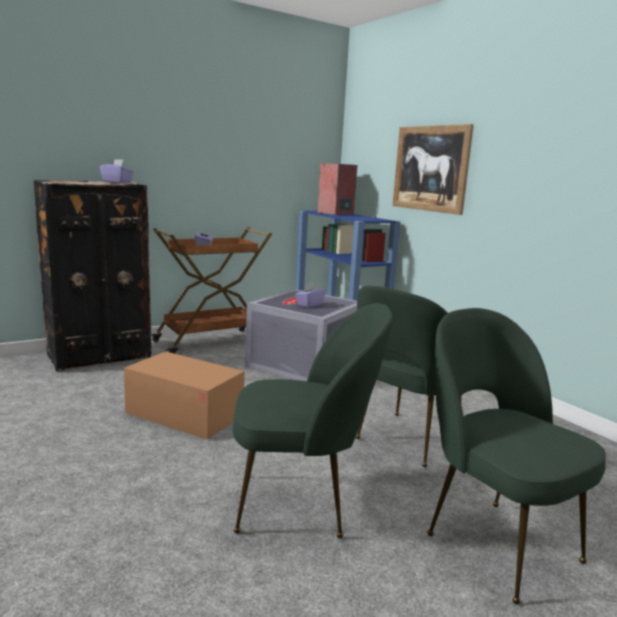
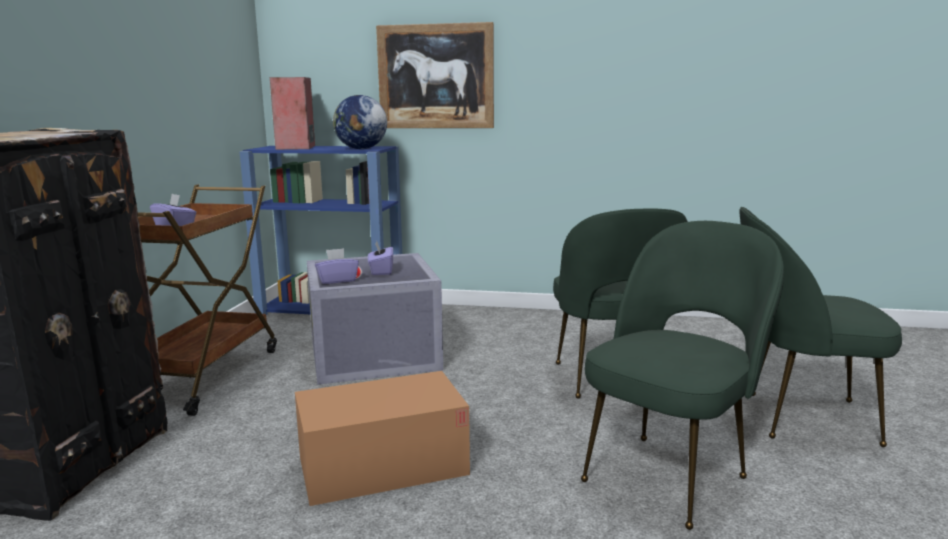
camera: 45 degrees left, 0 degrees up
purple tissue box [99,159,134,183] -> purple tissue box moved to [315,248,359,284]
none -> globe [333,95,387,149]

